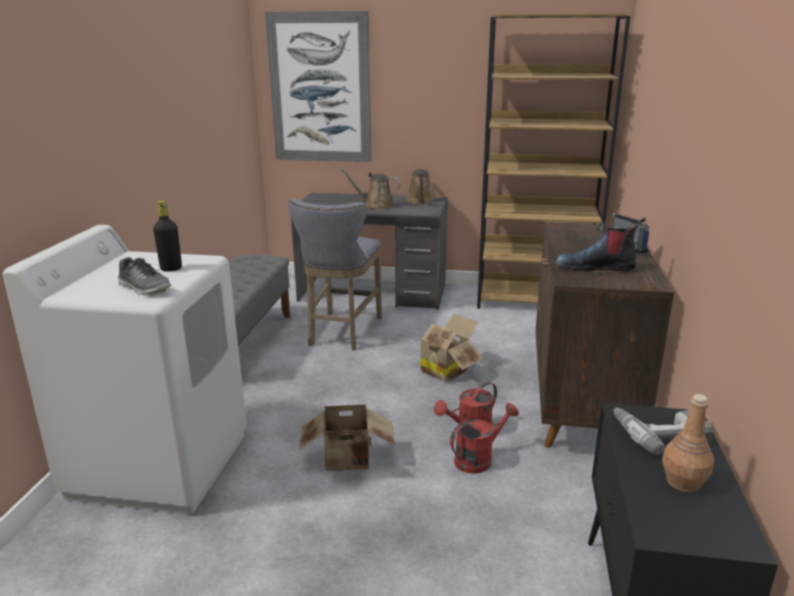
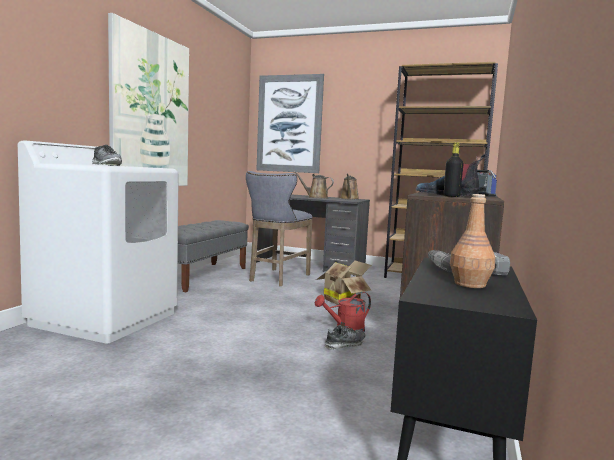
camera: 10 degrees right, 15 degrees down
black bottle [153,201,182,271] -> black bottle moved to [444,142,464,197]
cardboard box [299,404,395,471] -> none
red watering can [450,403,519,474] -> shoe [325,325,366,350]
none -> picture [108,13,189,186]

